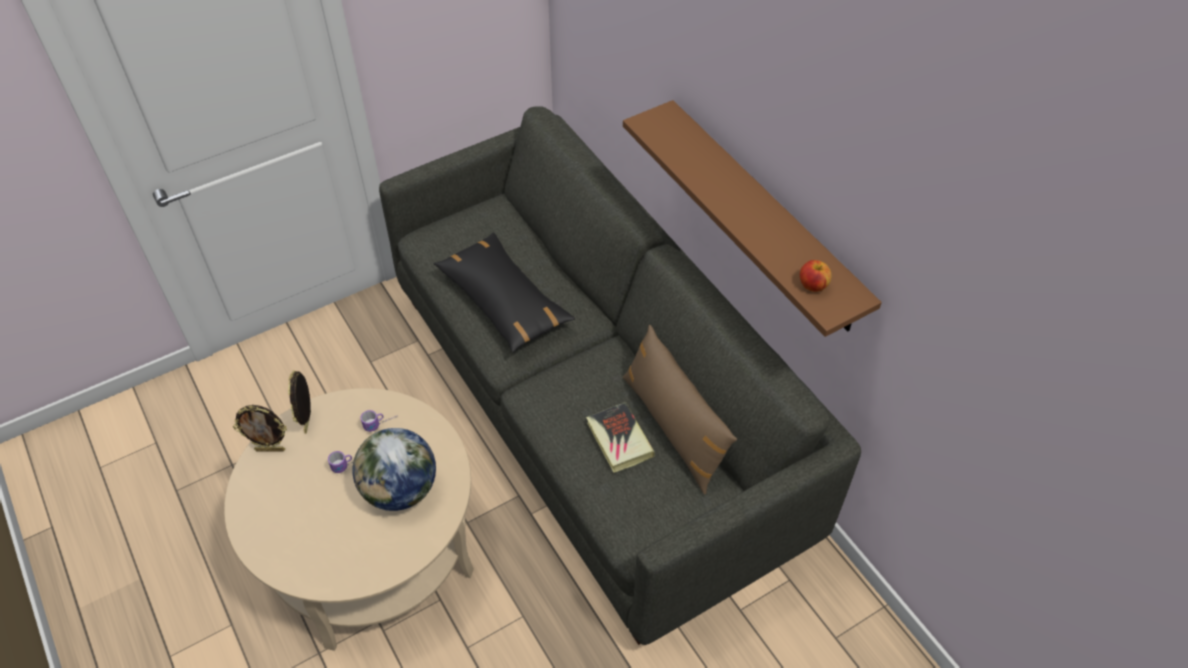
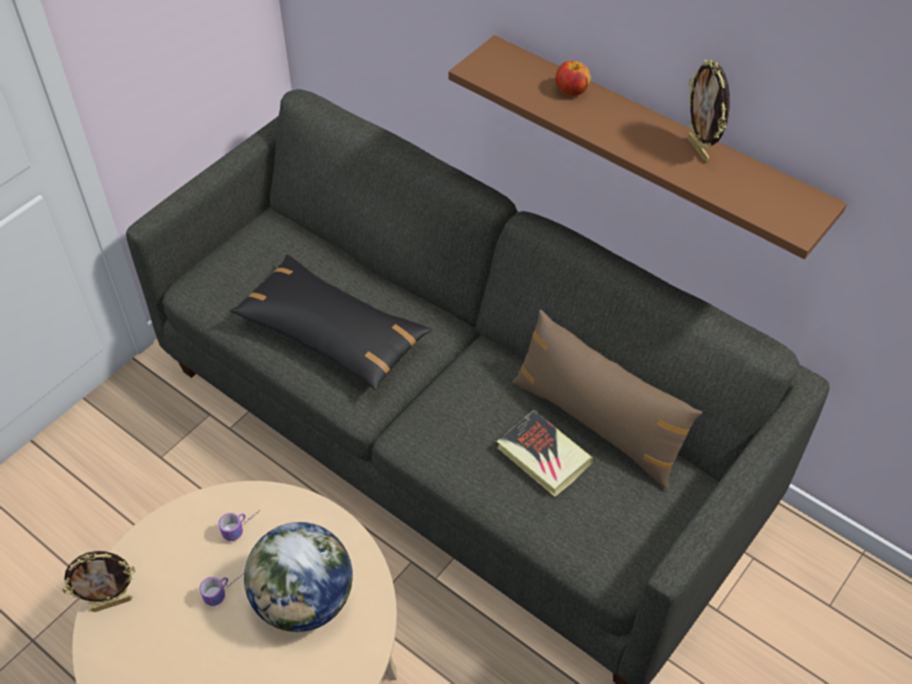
camera: 20 degrees left, 0 degrees up
picture frame [288,370,311,434] -> picture frame moved to [688,60,730,163]
apple [800,260,831,292] -> apple moved to [555,61,591,96]

